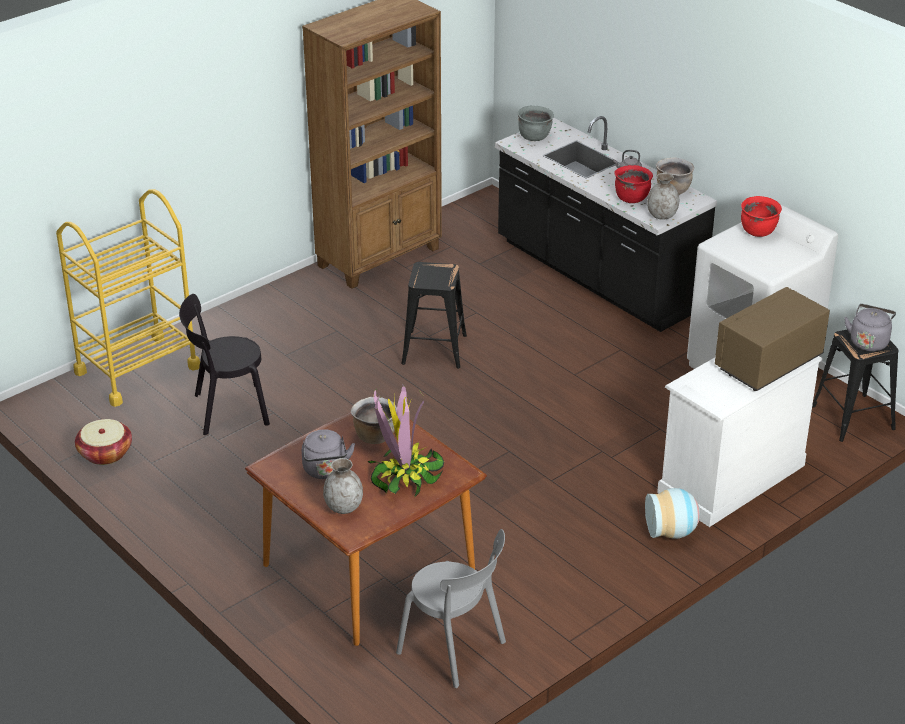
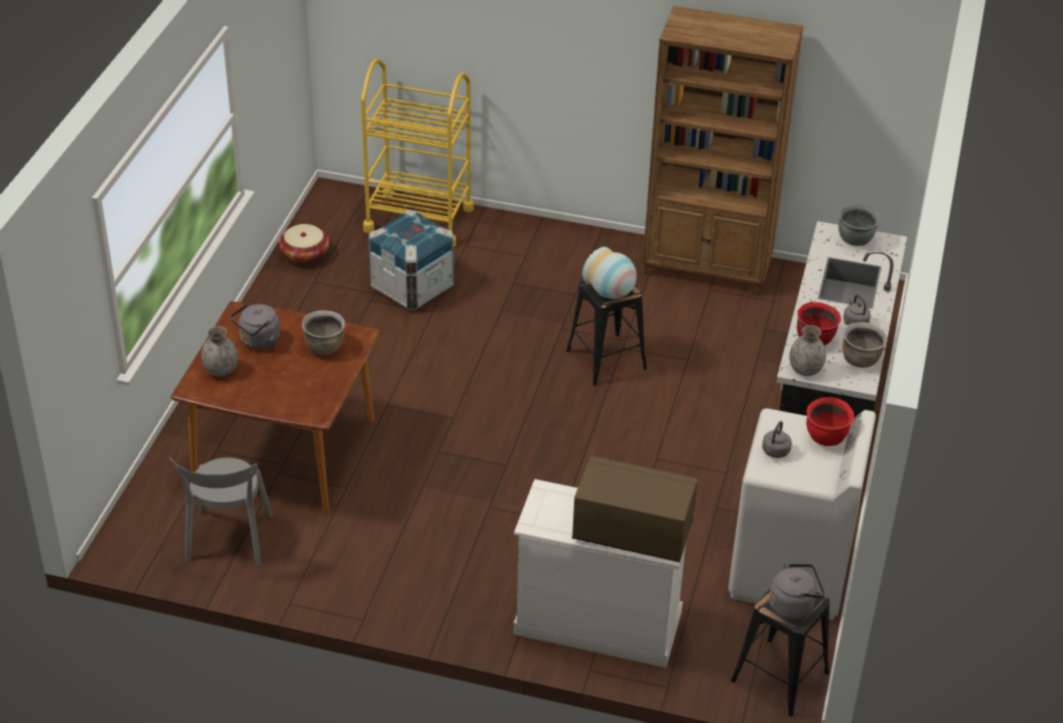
camera: 55 degrees right, 5 degrees up
black chair [179,294,270,435] -> crate [369,210,454,309]
potted plant [367,383,444,498] -> none
vase [645,488,700,539] -> vase moved to [582,247,637,299]
none -> grey kettle [762,421,792,458]

